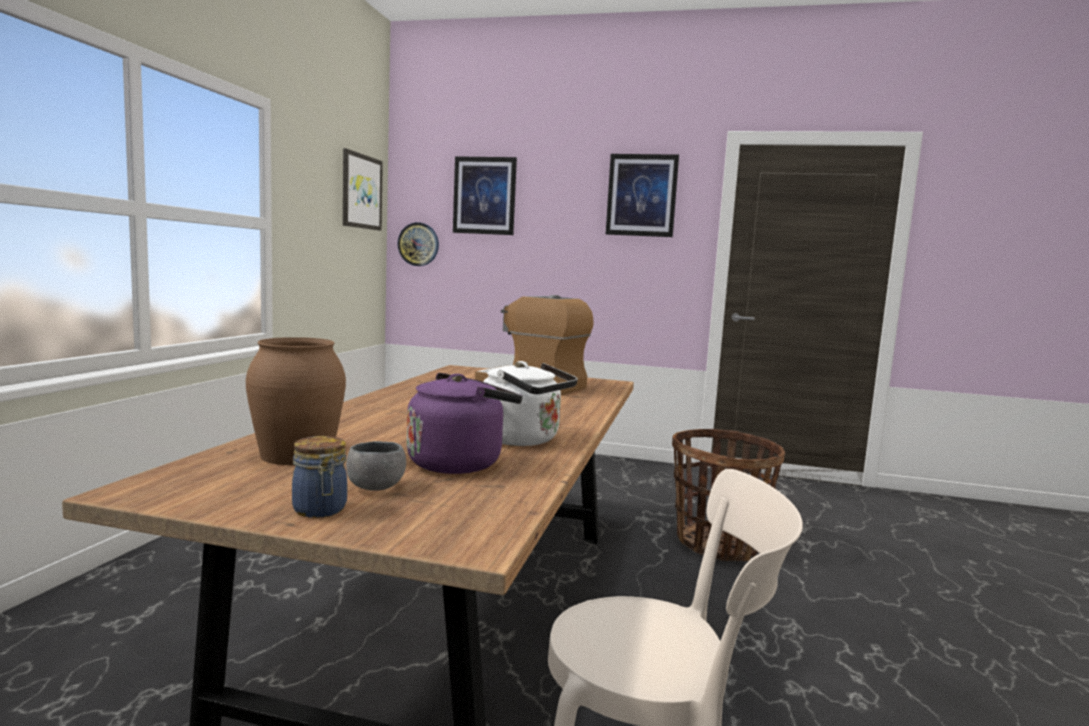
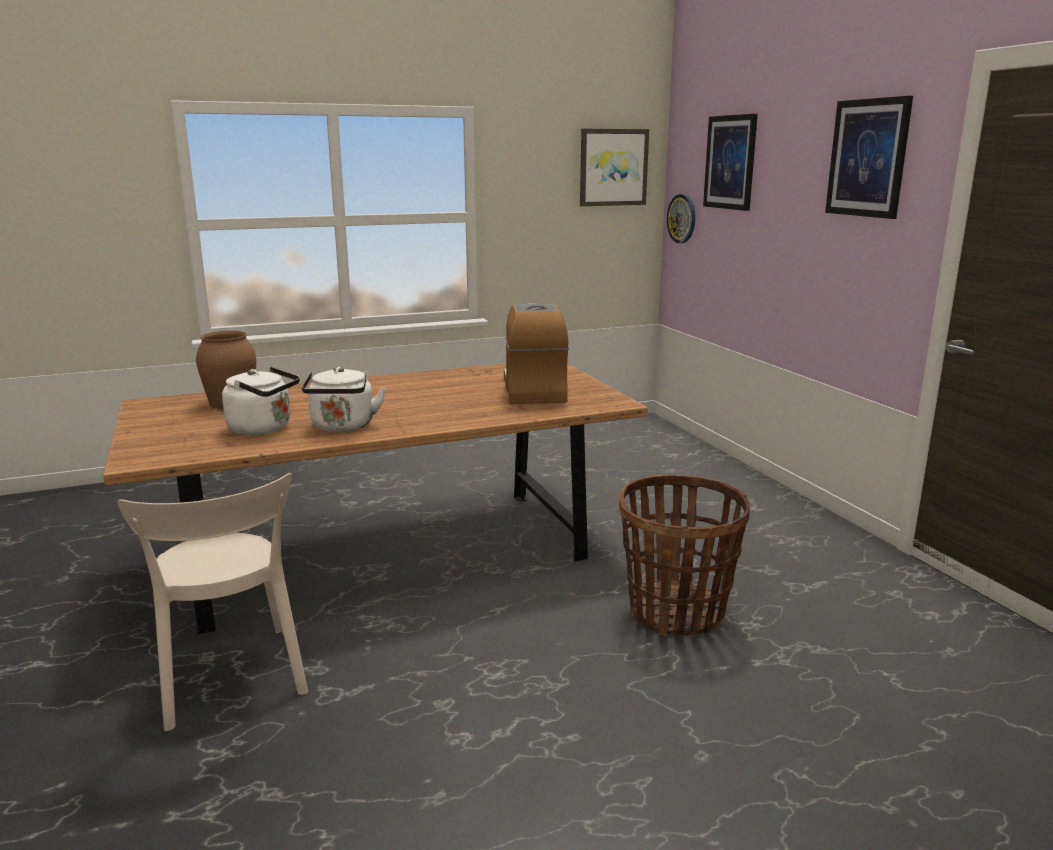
camera: 55 degrees right, 10 degrees up
jar [292,436,347,518] -> none
grey bowl [346,441,406,491] -> none
purple kettle [407,373,523,474] -> white kettle [222,367,300,435]

